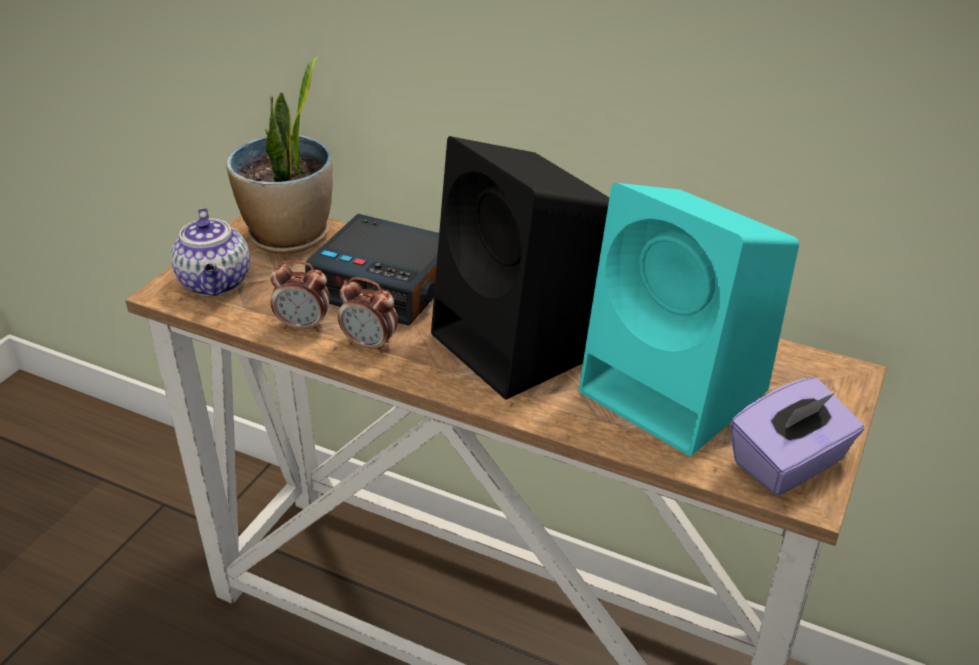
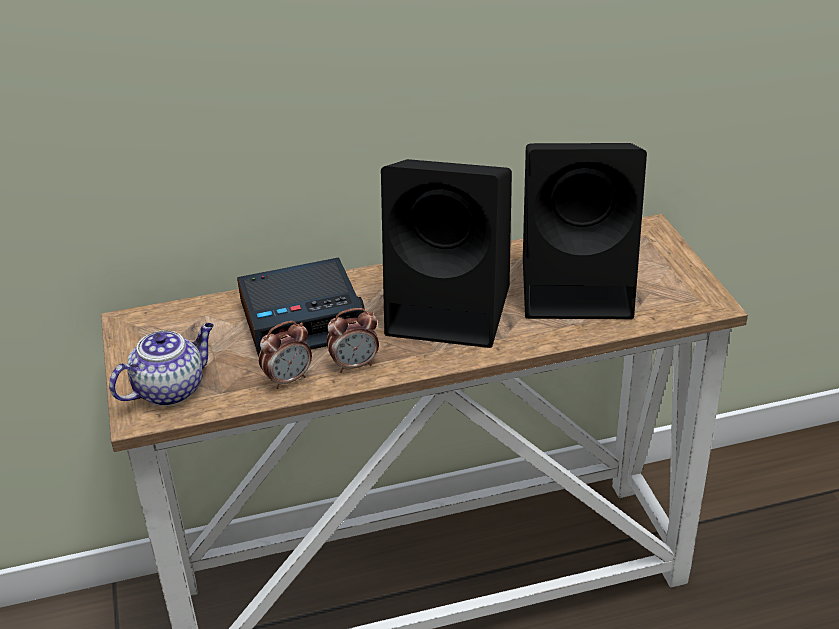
camera: 40 degrees left, 0 degrees up
teapot [170,208,250,296] -> teapot turned 75 degrees counterclockwise [109,323,214,406]
potted plant [226,56,333,254] -> none
turquoise speaker [579,183,799,456] -> black speaker [523,143,647,319]
purple tissue box [730,378,864,495] -> none

